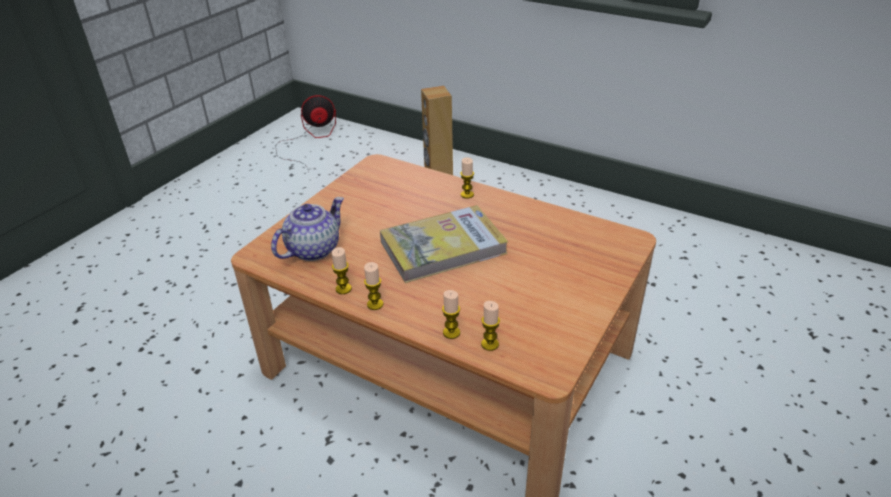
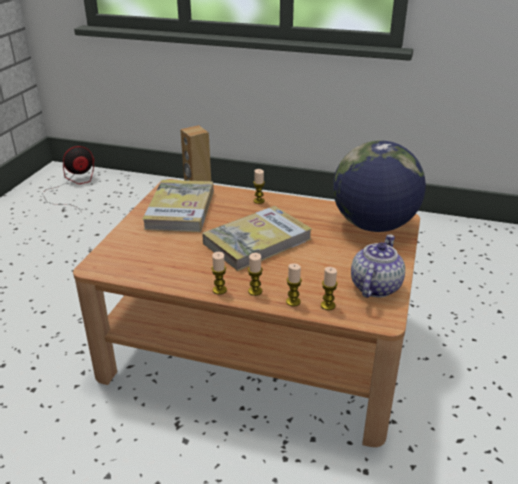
camera: 15 degrees left, 5 degrees down
teapot [271,197,344,261] -> teapot moved to [351,235,405,298]
candle [331,247,352,294] -> candle moved to [248,253,263,296]
none -> book [142,180,214,232]
none -> globe [333,140,426,232]

